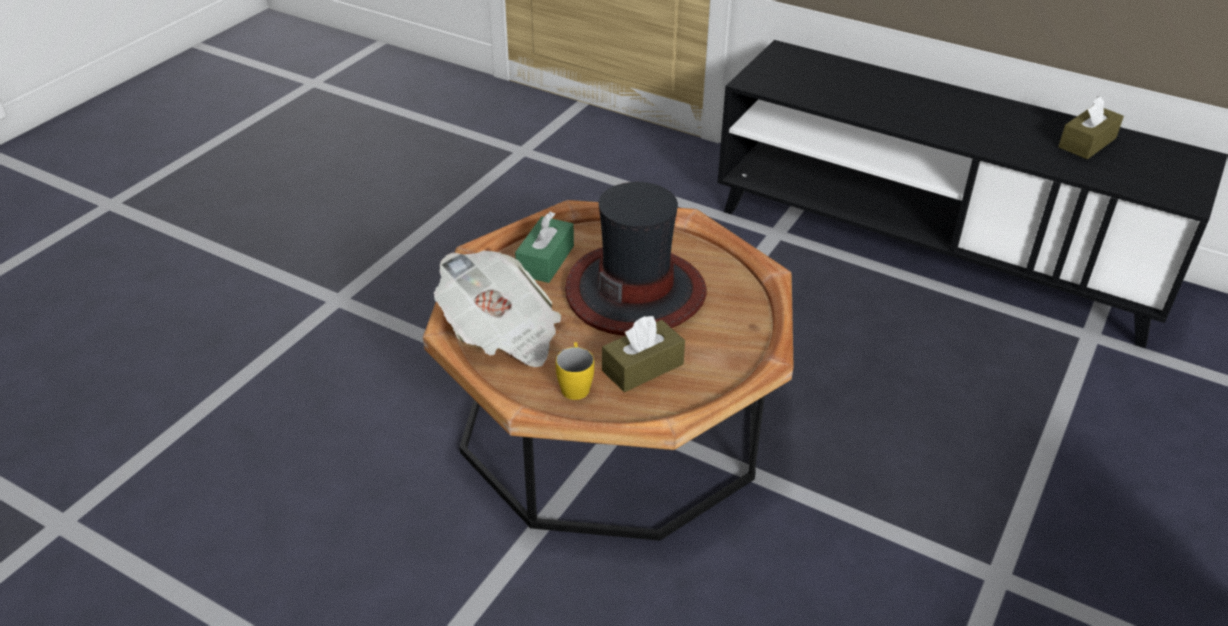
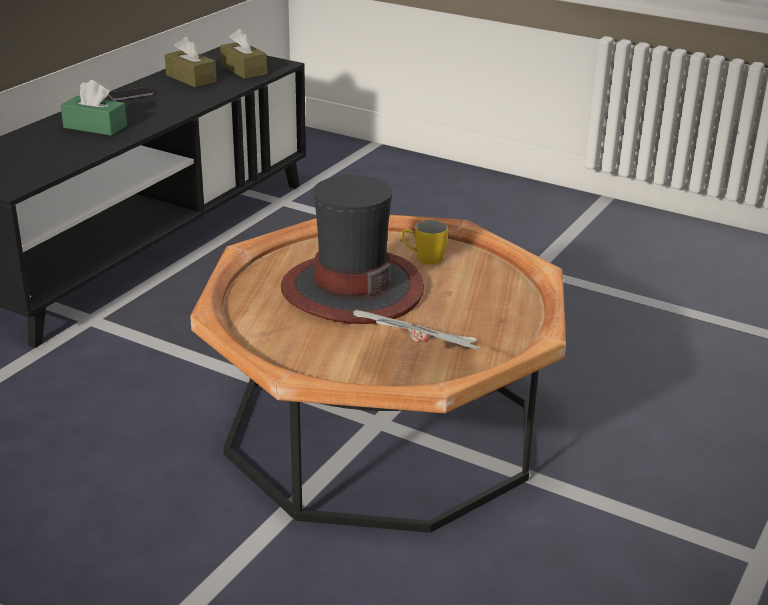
camera: 90 degrees left, 10 degrees down
green tissue box [515,211,574,283] -> green tissue box moved to [61,80,127,136]
yellow mug [556,342,594,400] -> yellow mug moved to [401,220,448,265]
brown tissue box [602,316,685,392] -> brown tissue box moved to [220,29,267,79]
none -> phone [108,87,154,101]

